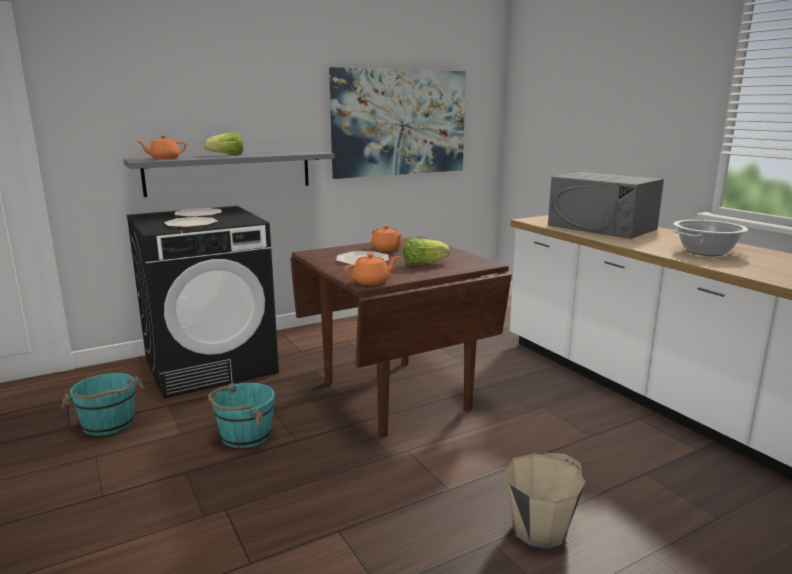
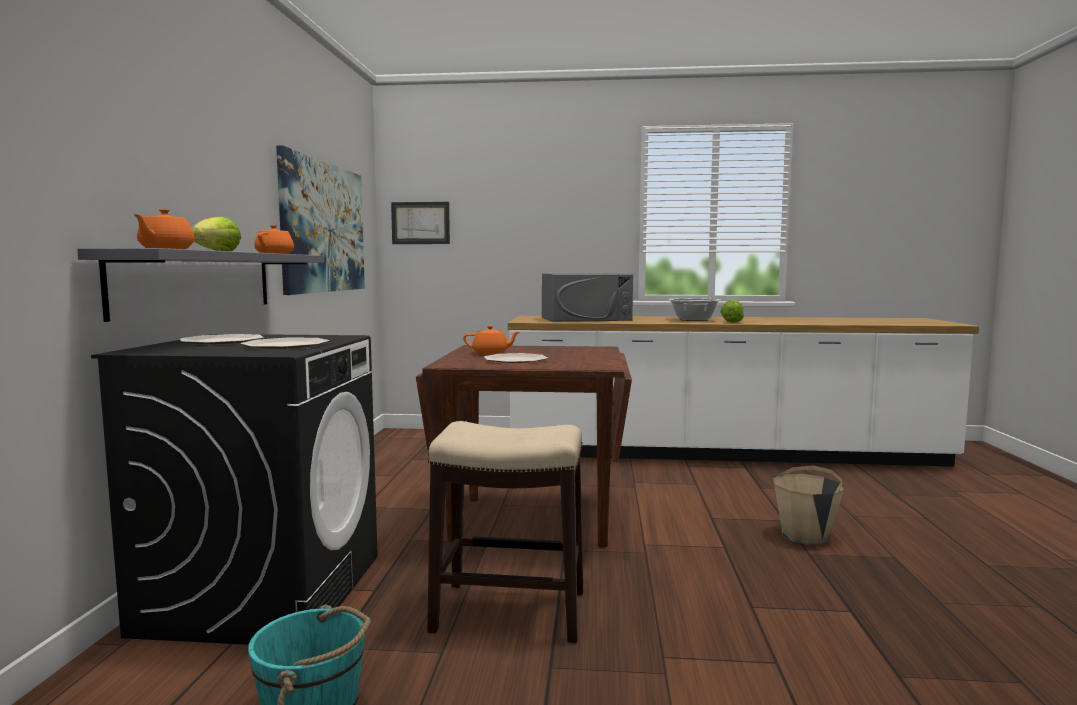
camera: 55 degrees left, 10 degrees down
turquoise bucket [208,383,275,448] -> stool [427,421,583,643]
orange teapot [344,253,399,285] -> orange teapot moved to [254,225,294,254]
lettuce [403,238,450,266] -> lettuce moved to [721,299,744,323]
none -> picture [391,202,450,244]

